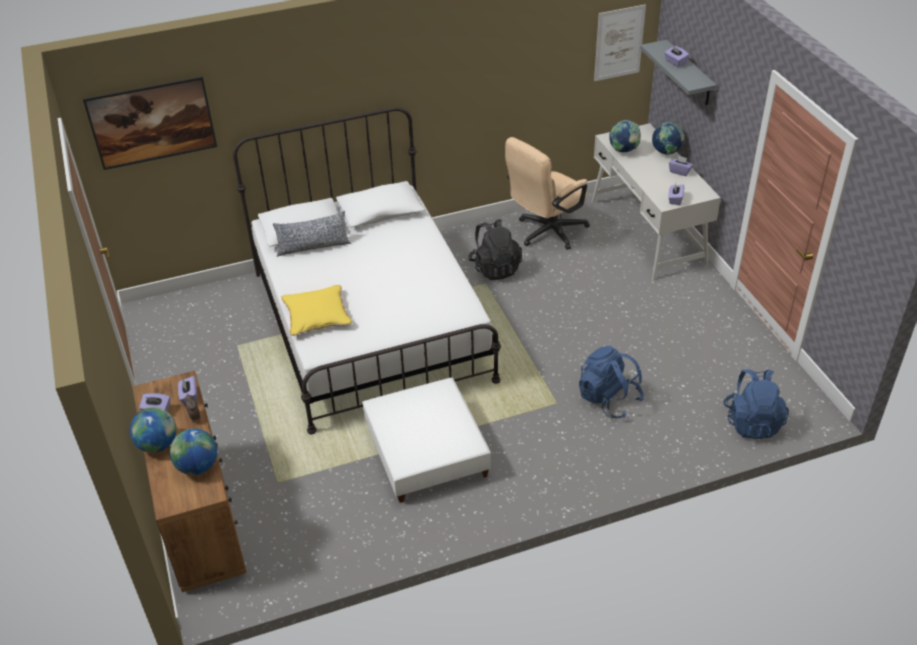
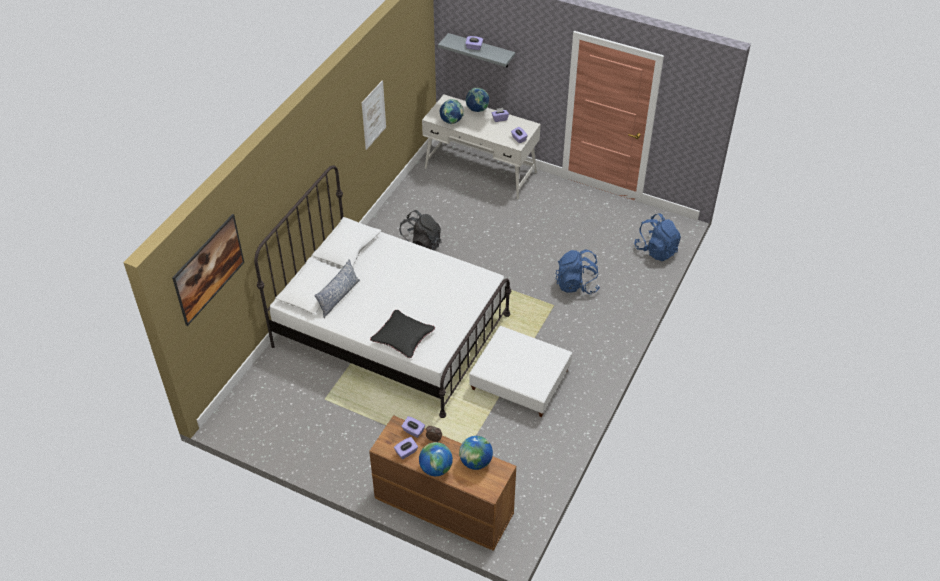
camera: 45 degrees left, 5 degrees up
yellow pillow [281,285,352,336] -> black pillow [370,310,435,358]
beige office chair [505,137,590,250] -> none
picture [594,4,646,81] -> picture moved to [362,80,386,150]

